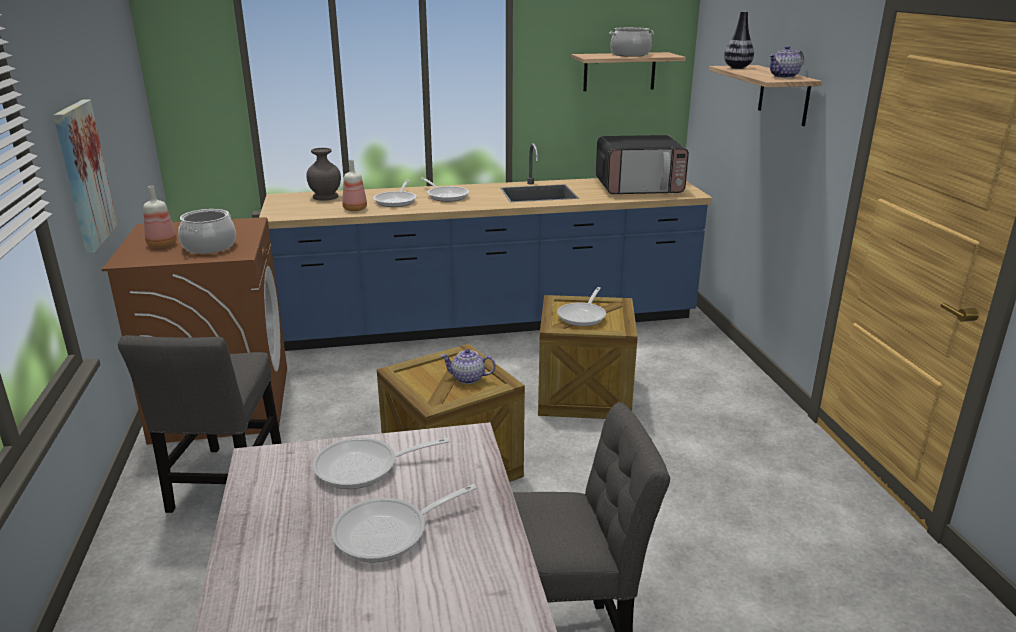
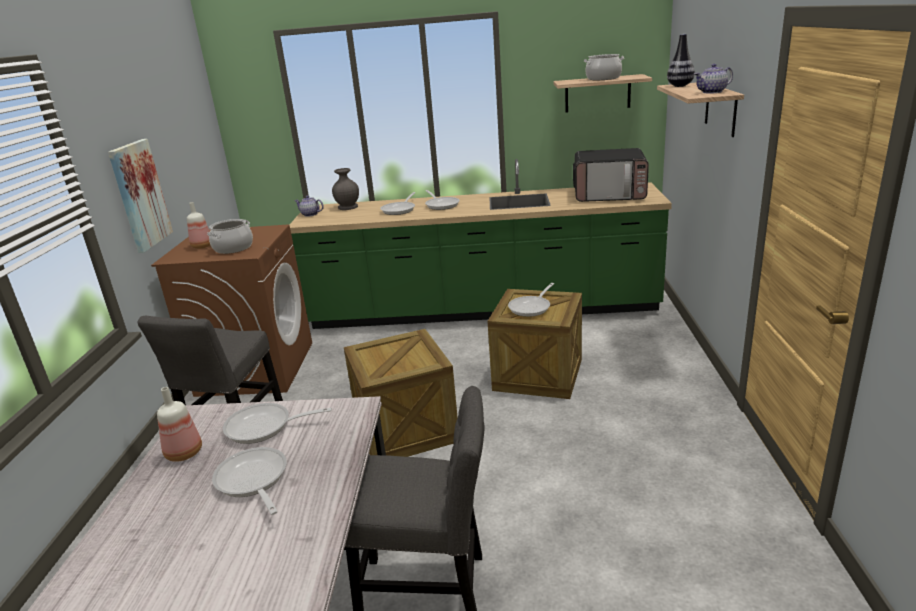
camera: 15 degrees right, 0 degrees up
blue counter [259,143,712,351] -> green counter [289,159,672,329]
frying pan [332,484,477,563] -> frying pan turned 75 degrees clockwise [212,447,287,515]
bottle [342,160,367,211] -> bottle moved to [157,387,202,462]
teapot [441,349,496,384] -> teapot moved to [294,195,324,217]

